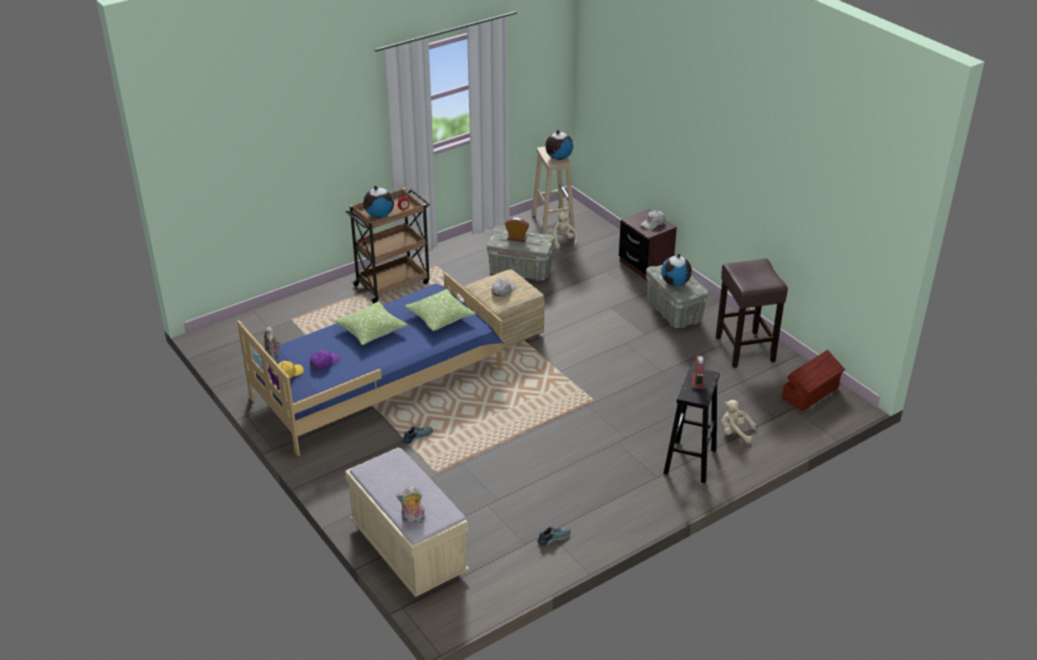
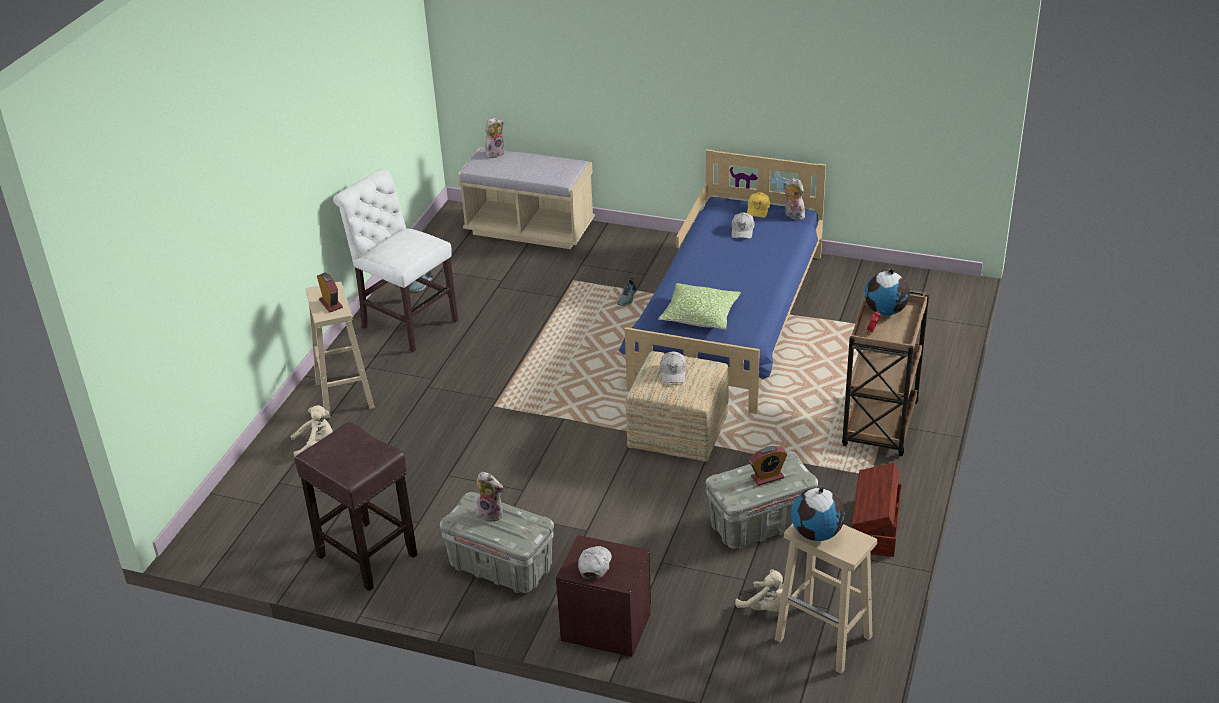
camera: 145 degrees right, 0 degrees up
purple cap [310,350,340,370] -> white cap [731,213,755,239]
pillow [334,301,408,345] -> none
globe [661,254,692,286] -> plush toy [477,472,503,522]
black stool [664,367,720,483] -> beige stool [306,281,375,419]
brown storage box [782,350,845,411] -> brown storage box moved to [852,463,902,557]
none -> white chair [333,169,458,352]

